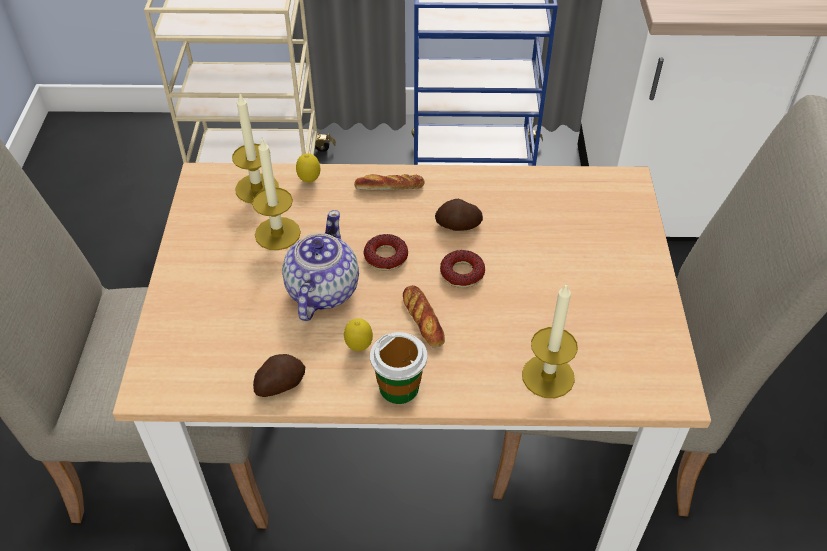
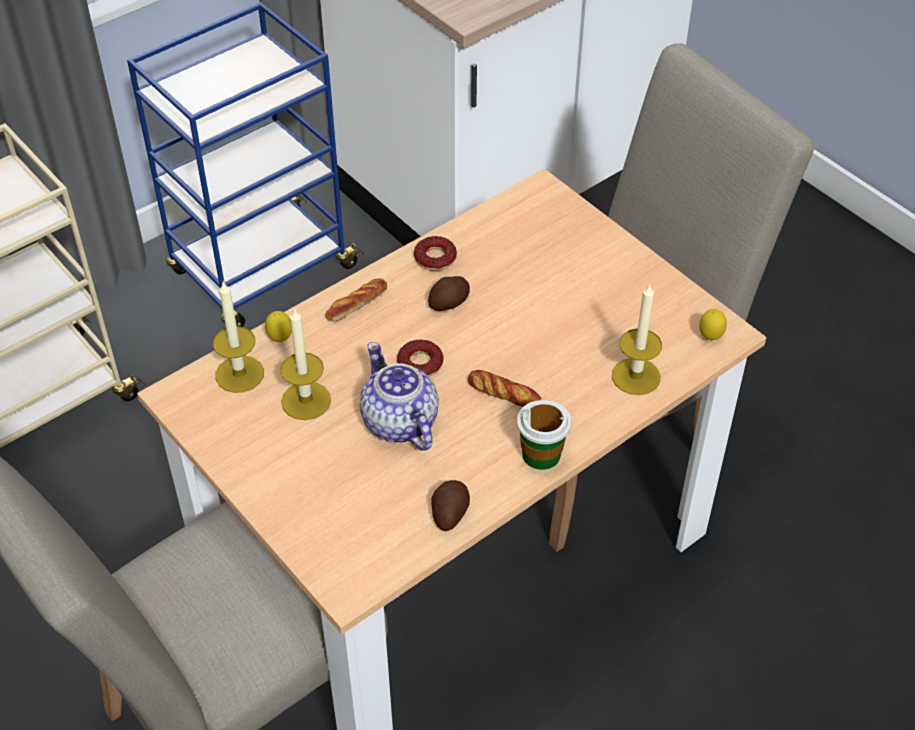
camera: 40 degrees left, 0 degrees up
lemon [344,318,373,351] -> lemon moved to [699,309,727,340]
donut [440,250,485,288] -> donut moved to [414,236,457,271]

